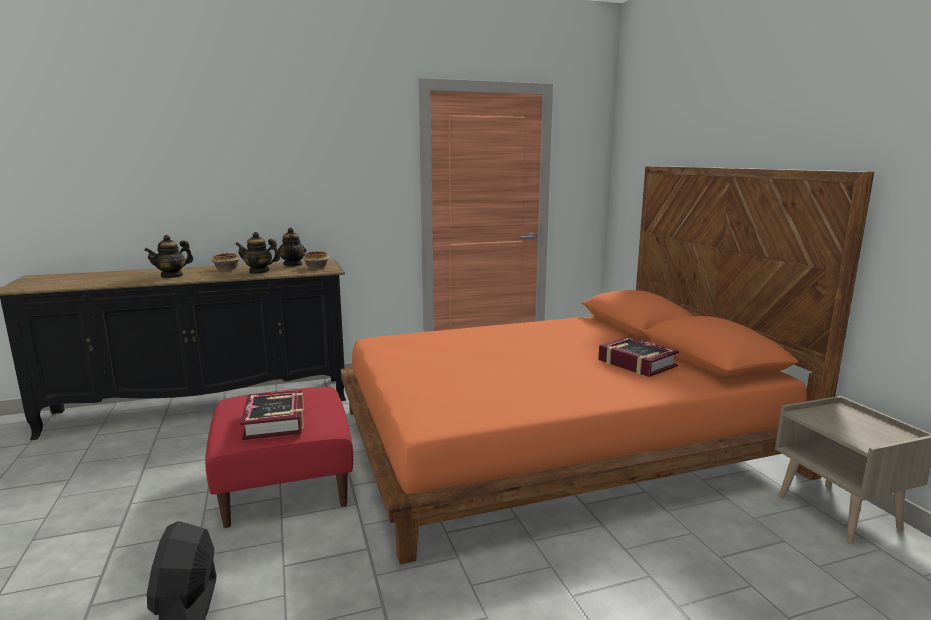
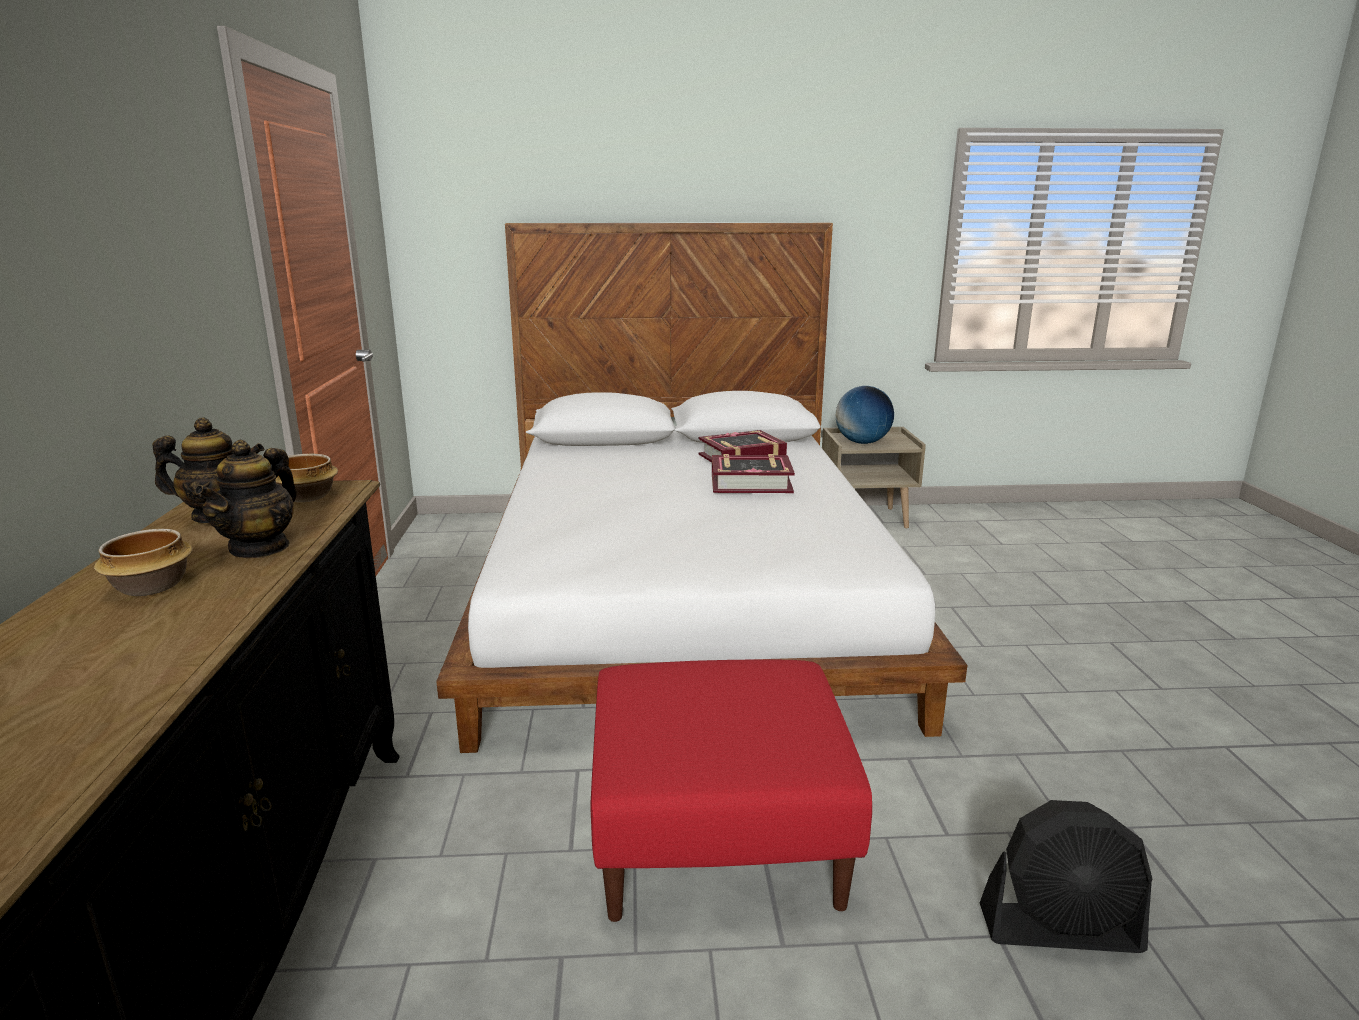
camera: 75 degrees left, 5 degrees up
teapot [144,235,193,278] -> none
book [240,390,304,441] -> book moved to [712,454,795,493]
orange bed [341,166,874,564] -> white bed [436,223,967,753]
none -> globe [836,386,894,444]

